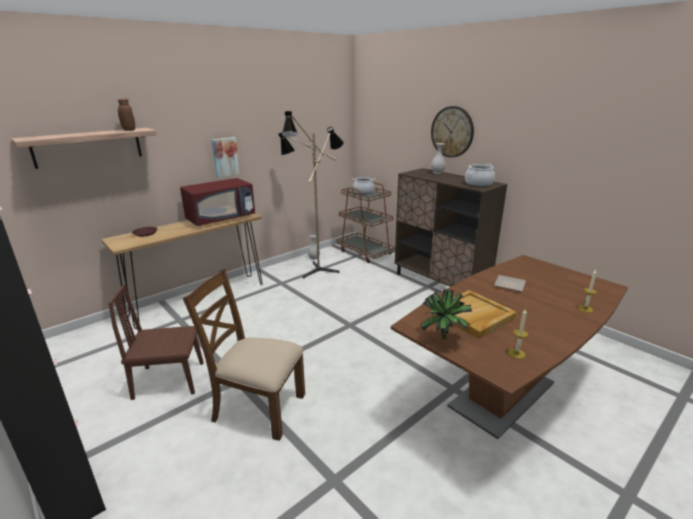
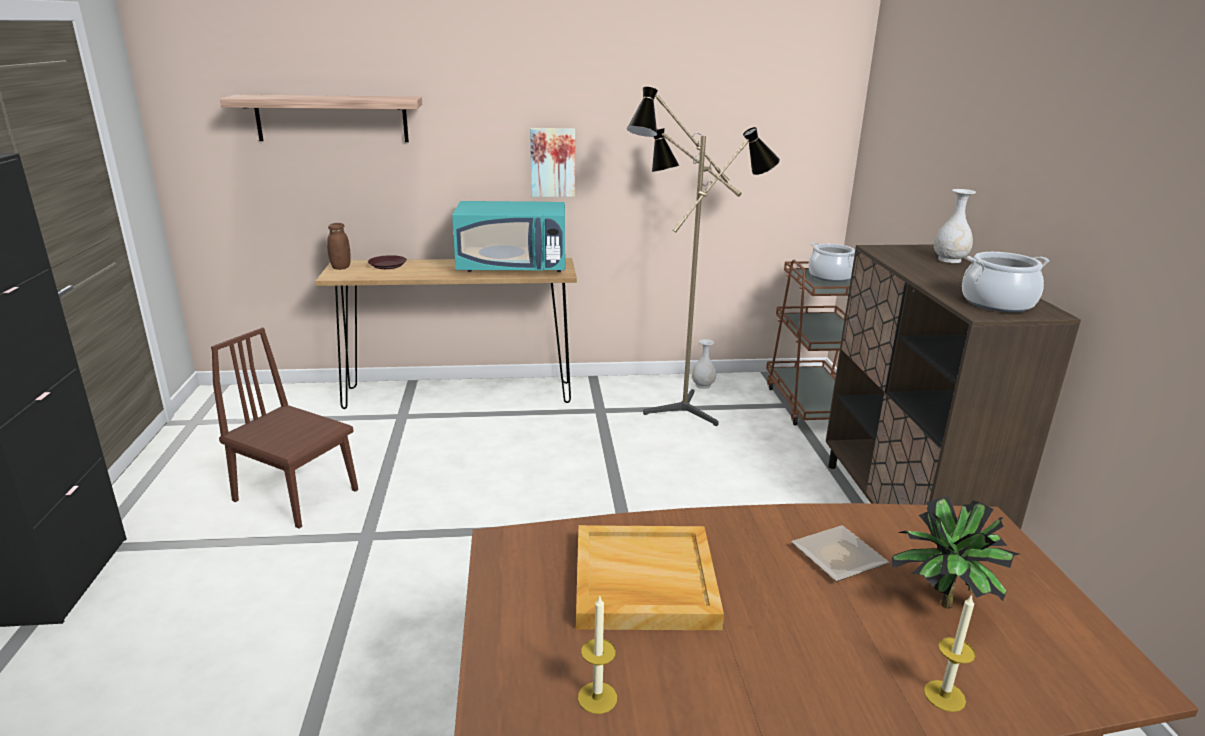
camera: 35 degrees right, 0 degrees up
brown jar [118,99,135,131] -> brown jar moved to [327,223,351,270]
red microwave [180,178,255,226] -> turquoise microwave [452,201,565,272]
brown chair [183,269,305,441] -> none
potted plant [420,289,472,340] -> potted plant moved to [892,496,1020,609]
wall clock [431,106,474,158] -> none

